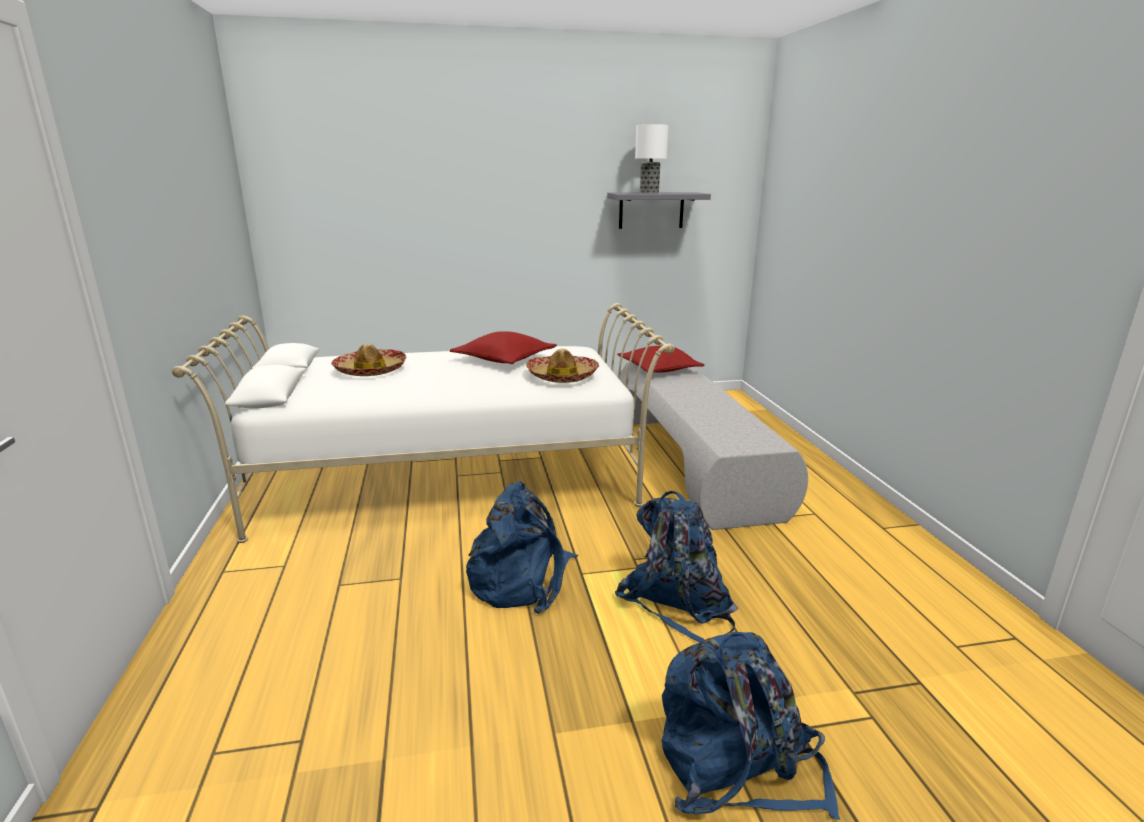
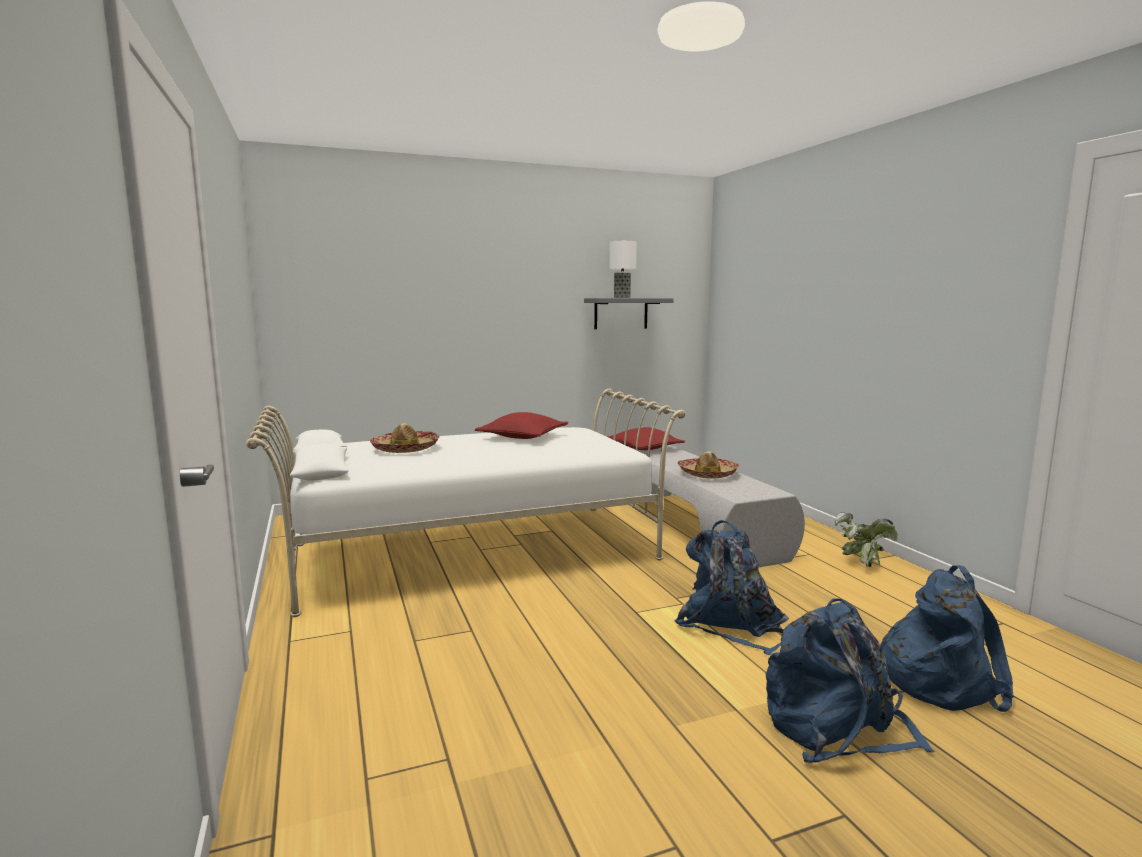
camera: 10 degrees left, 10 degrees down
blue backpack [466,481,578,614] -> blue backpack moved to [880,565,1014,712]
hat [526,349,599,383] -> hat moved to [678,451,739,479]
none -> potted plant [835,512,898,568]

